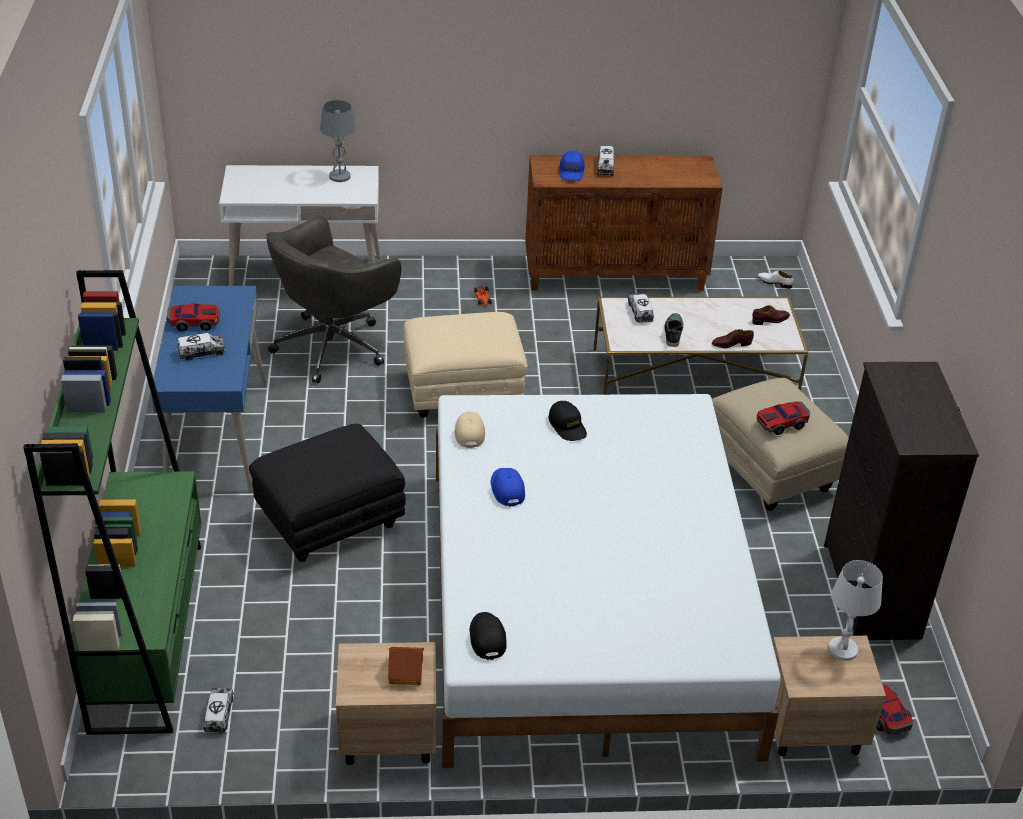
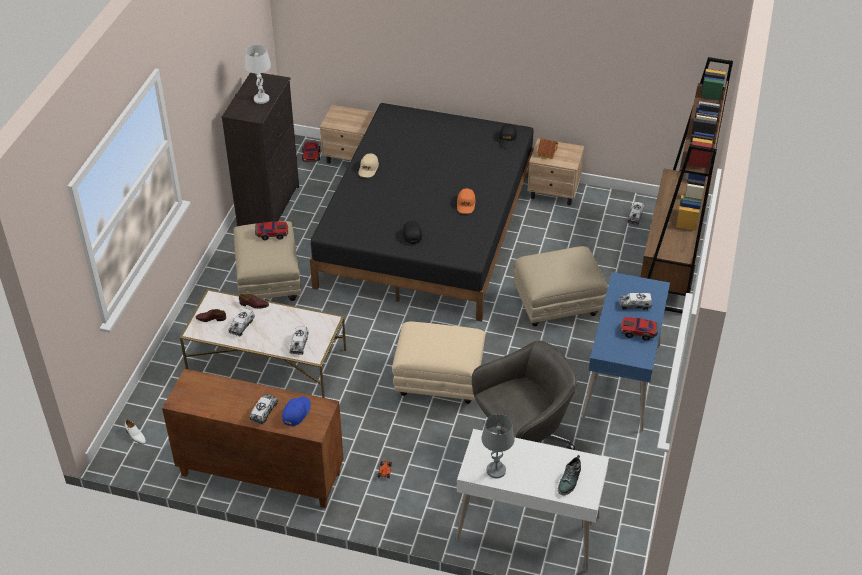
camera: 160 degrees left, 5 degrees up
green bookcase [23,270,201,735] -> brown bookcase [641,57,733,313]
black ottoman [249,424,406,562] -> beige ottoman [514,246,608,326]
white bed [436,394,781,768] -> black bed [310,103,534,322]
beige cap [455,412,485,448] -> beige cap moved to [359,153,379,177]
blue cap [490,468,525,507] -> orange cap [457,188,476,214]
shoe [665,313,683,347] -> shoe moved to [558,455,581,495]
white table lamp [828,560,883,661] -> white table lamp moved to [245,45,271,104]
none -> toy truck [229,308,255,337]

